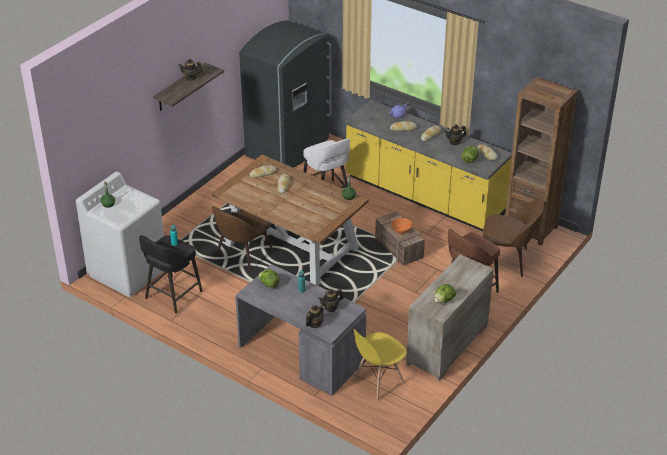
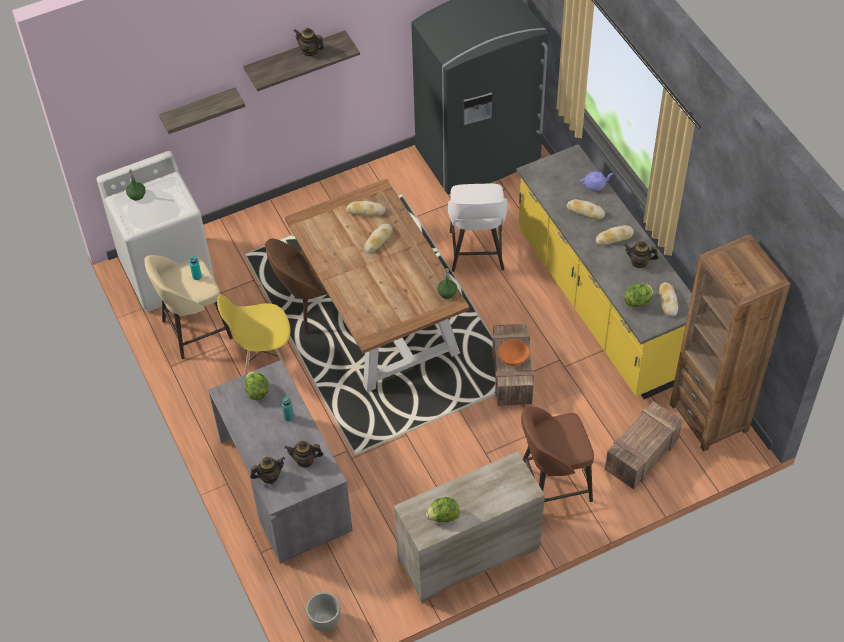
camera: 30 degrees right, 15 degrees up
black stool [139,235,203,314] -> beige stool [144,255,233,359]
yellow chair [353,329,407,401] -> yellow chair moved to [217,294,290,375]
brown chair [483,199,544,277] -> crate [605,401,683,489]
none -> shelf [159,88,245,134]
none -> grey planter [306,592,341,632]

